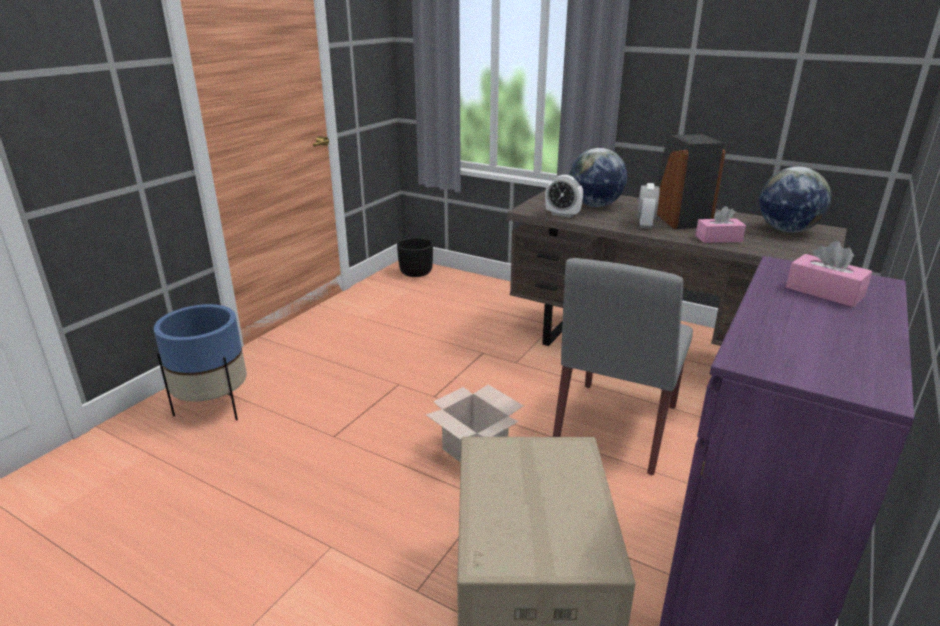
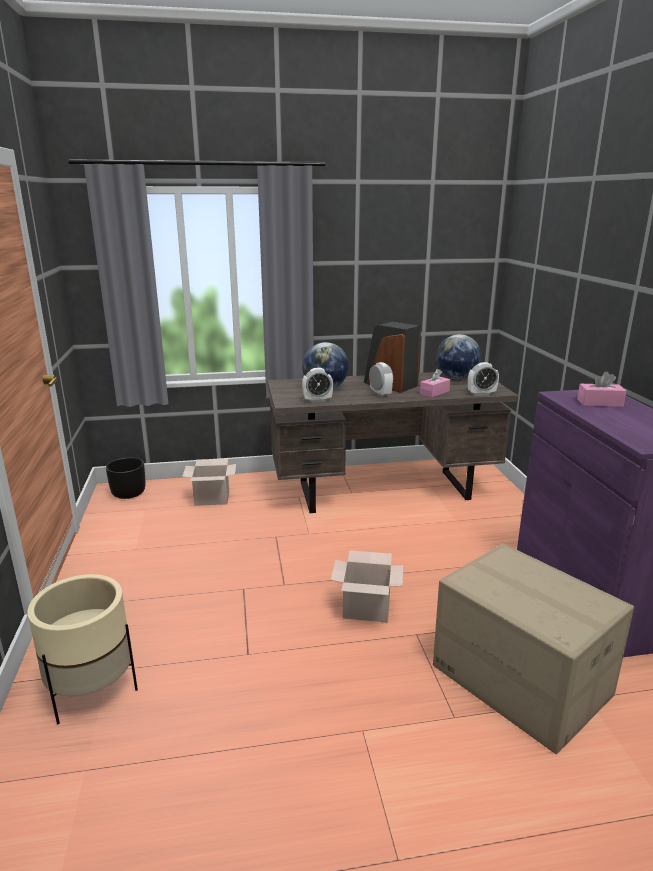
camera: 40 degrees left, 5 degrees down
blue planter [154,304,247,421] -> beige planter [27,574,138,724]
grey chair [553,258,693,475] -> none
none -> cardboard box [182,459,236,506]
none -> alarm clock [468,362,499,396]

